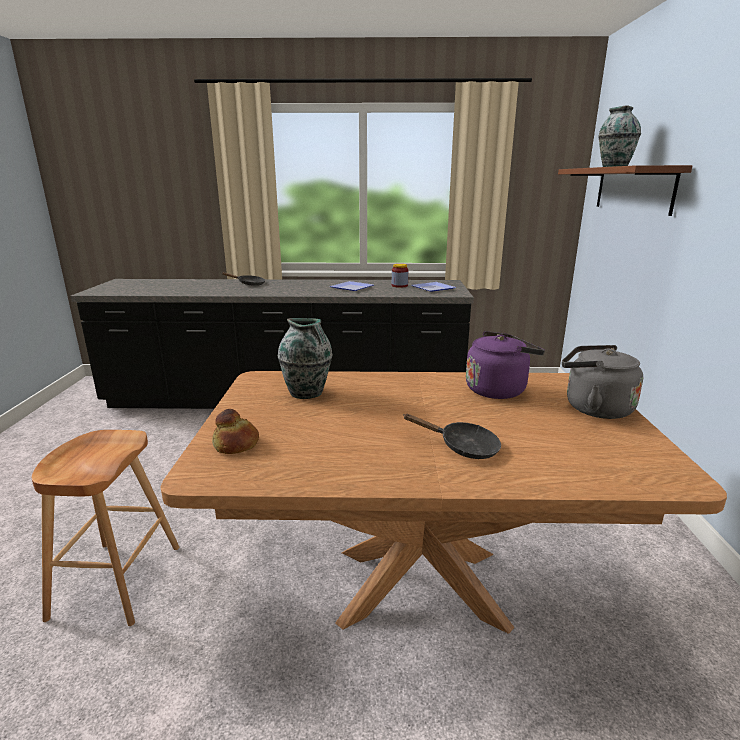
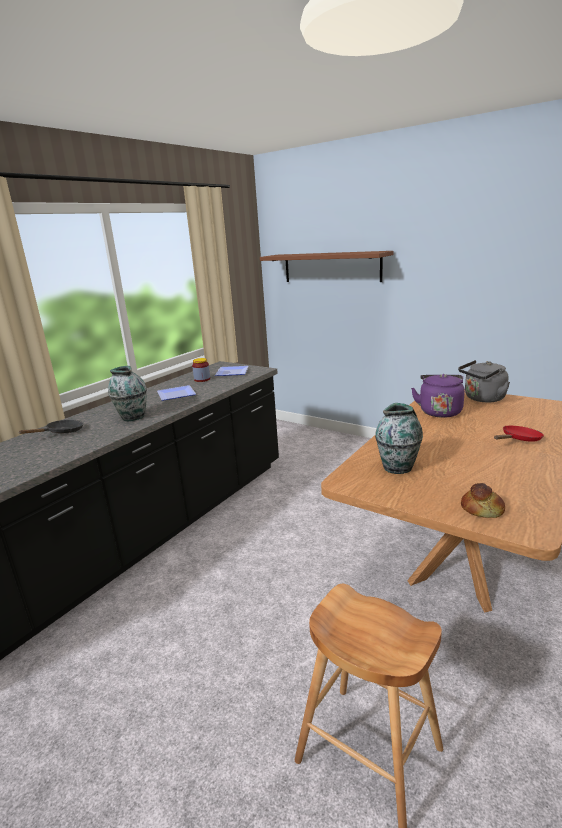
camera: 55 degrees left, 0 degrees up
black frying pan [403,414,501,459] -> red frying pan [494,426,544,442]
vase [598,105,641,167] -> vase moved to [108,366,147,421]

